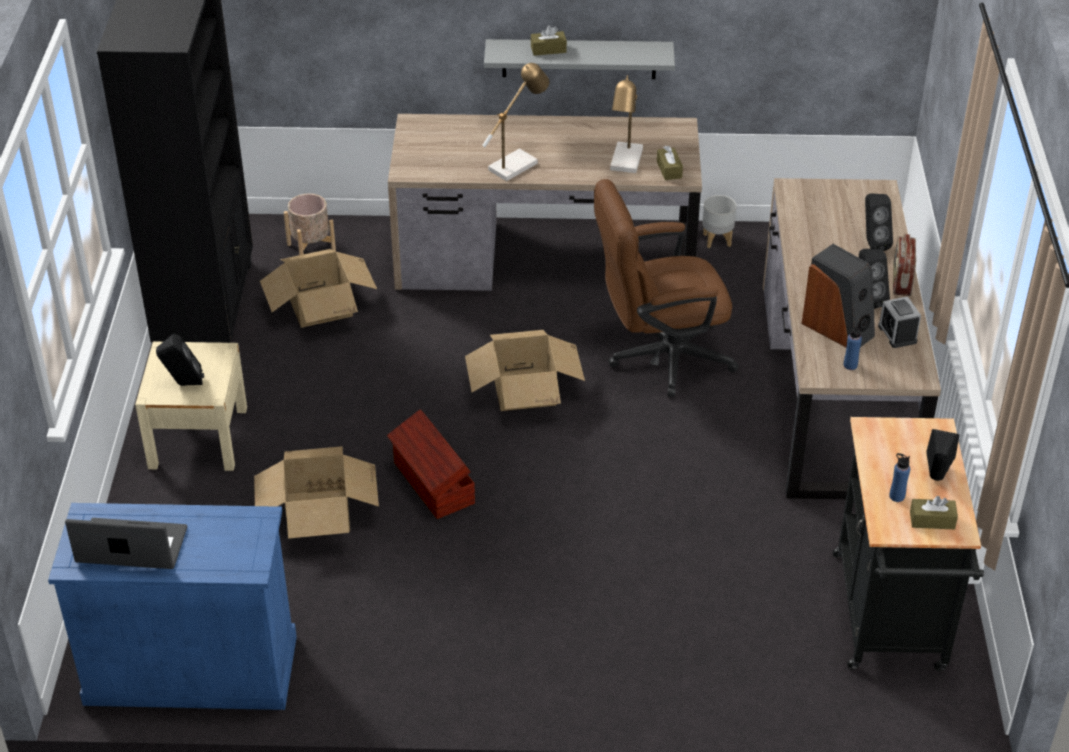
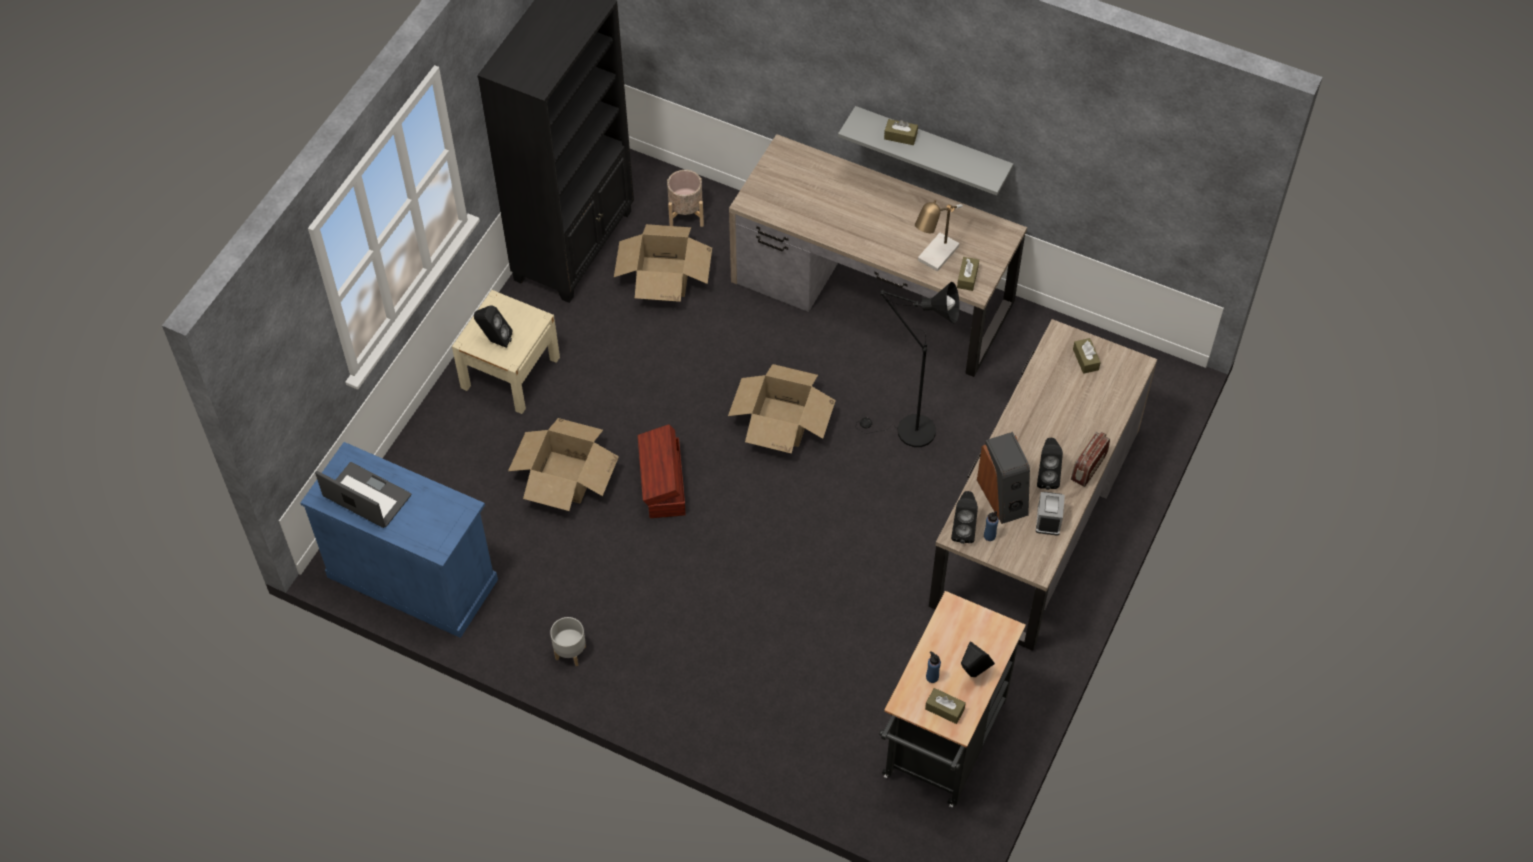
camera: 25 degrees right, 15 degrees up
table lamp [482,63,550,181] -> none
brown office chair [594,179,738,397] -> black floor lamp [856,282,960,447]
grey planter [702,195,736,248] -> grey planter moved to [550,617,586,666]
black speaker [865,193,893,251] -> black speaker moved to [951,491,978,544]
none -> brown tissue box [1073,338,1101,374]

